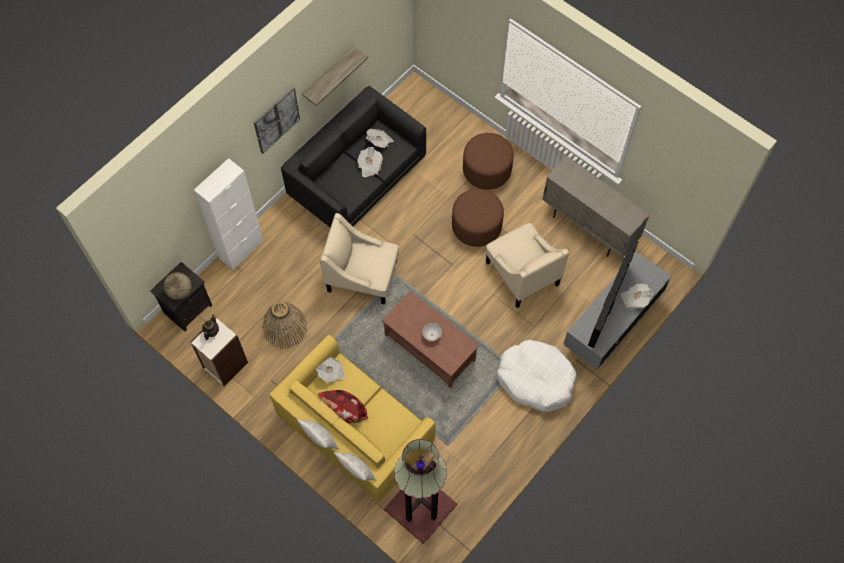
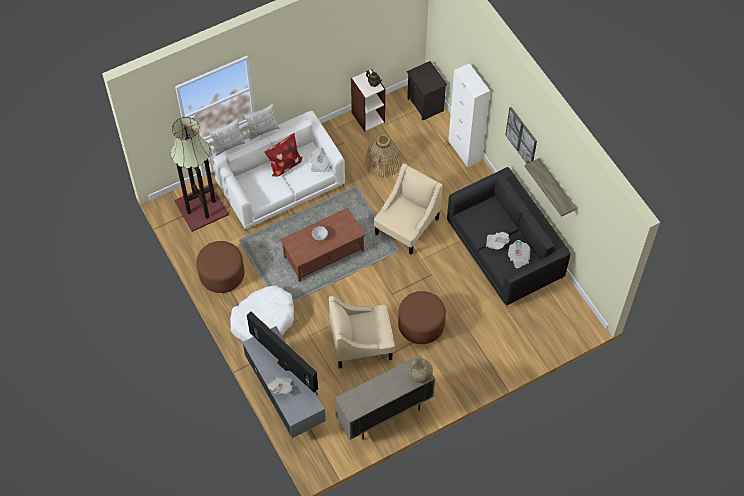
camera: 110 degrees right, 5 degrees down
globe [163,272,191,300] -> globe moved to [408,358,433,383]
yellow sofa [269,335,435,502] -> white sofa [211,111,345,230]
brown ottoman [463,133,514,190] -> brown ottoman moved to [196,241,244,293]

